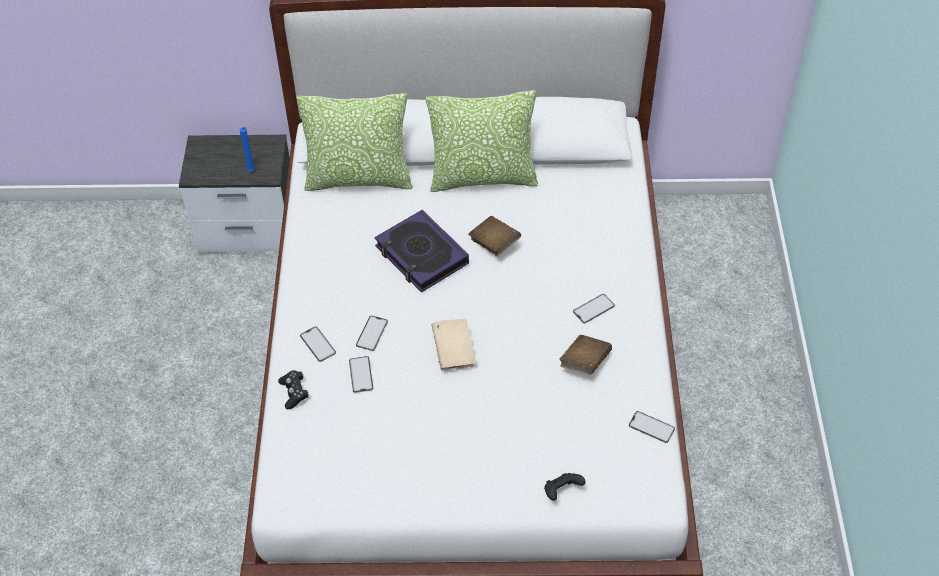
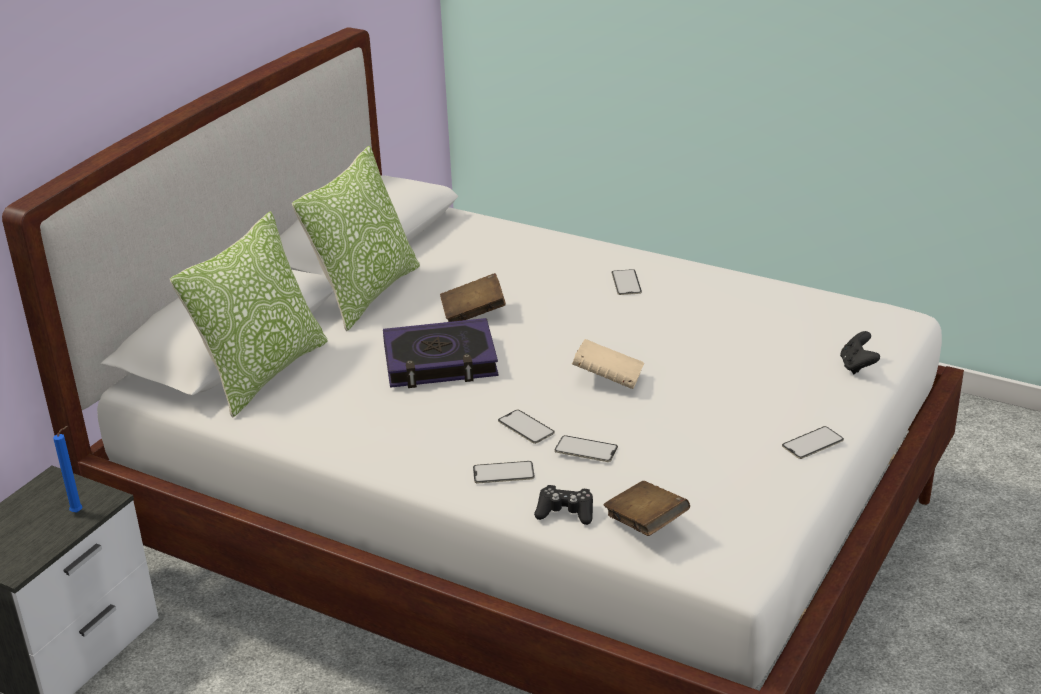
camera: 60 degrees left, 20 degrees down
brown book [560,335,612,375] -> brown book moved to [603,481,690,536]
phone [629,411,675,443] -> phone moved to [782,426,844,459]

